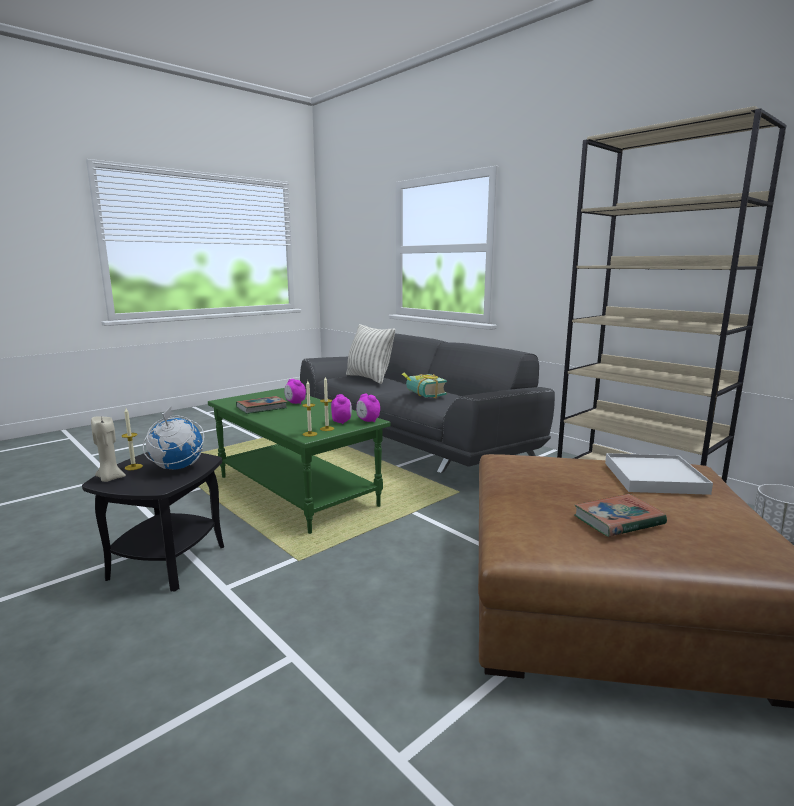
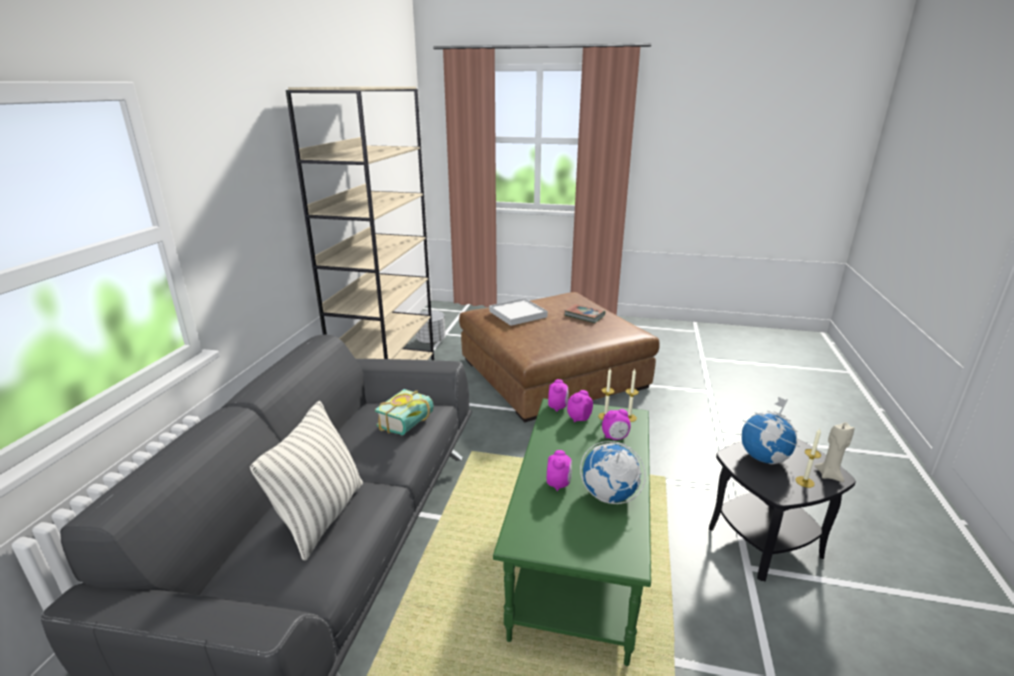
camera: 125 degrees left, 10 degrees up
book [236,396,287,414] -> globe [580,441,646,504]
none -> alarm clock [602,409,631,440]

